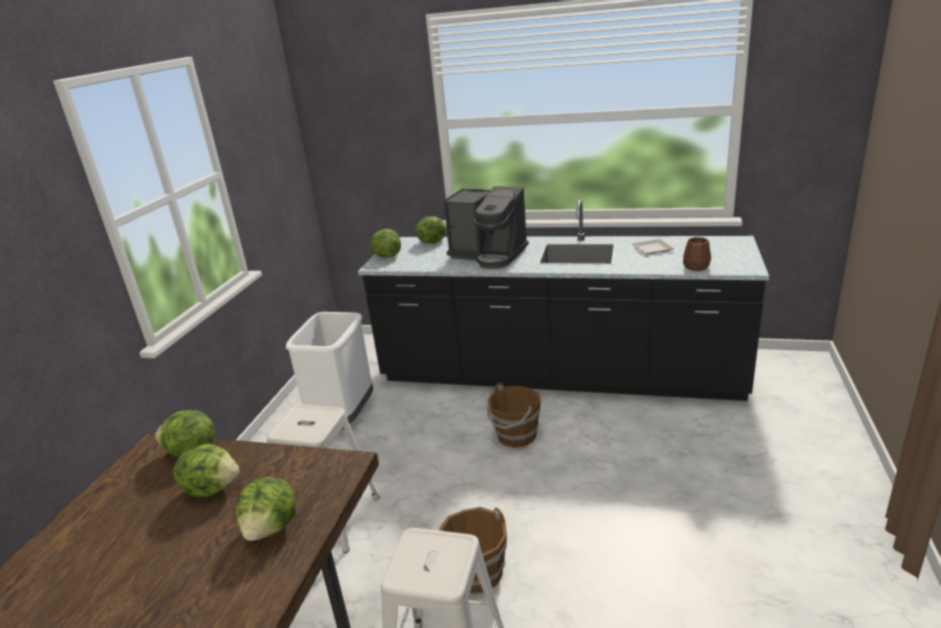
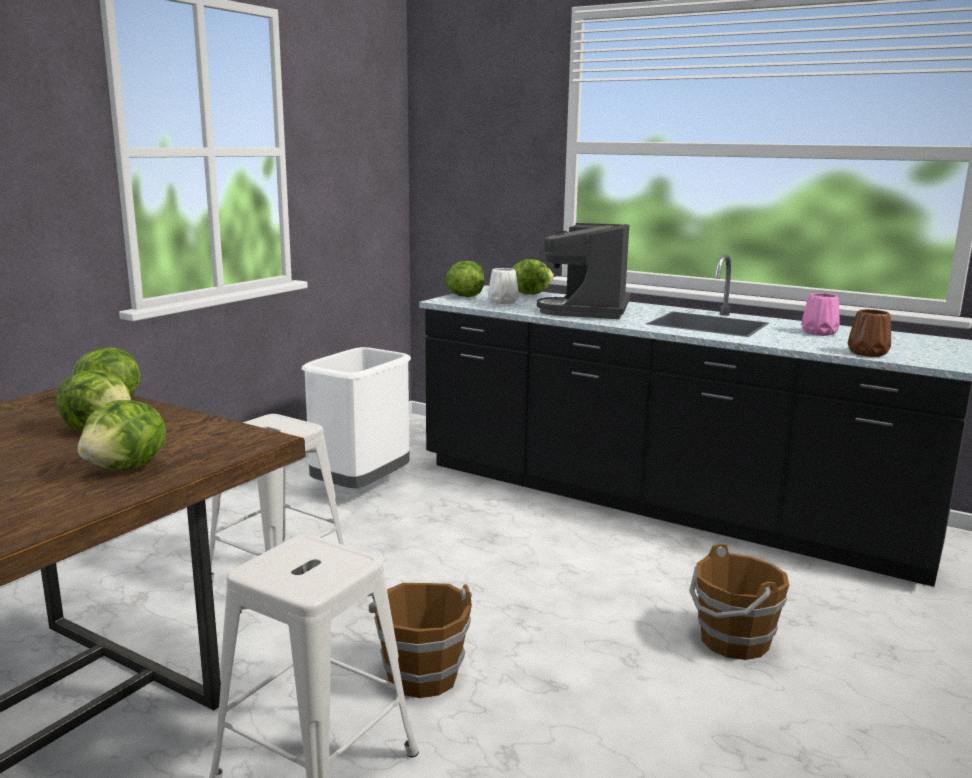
camera: 15 degrees right, 10 degrees down
coffee machine [443,186,529,269] -> coffee machine turned 60 degrees clockwise [537,223,631,319]
brown bucket [487,383,541,448] -> brown bucket moved to [690,543,789,660]
plate [633,239,674,254] -> pink vase [801,293,840,336]
none -> white vase [488,268,519,304]

